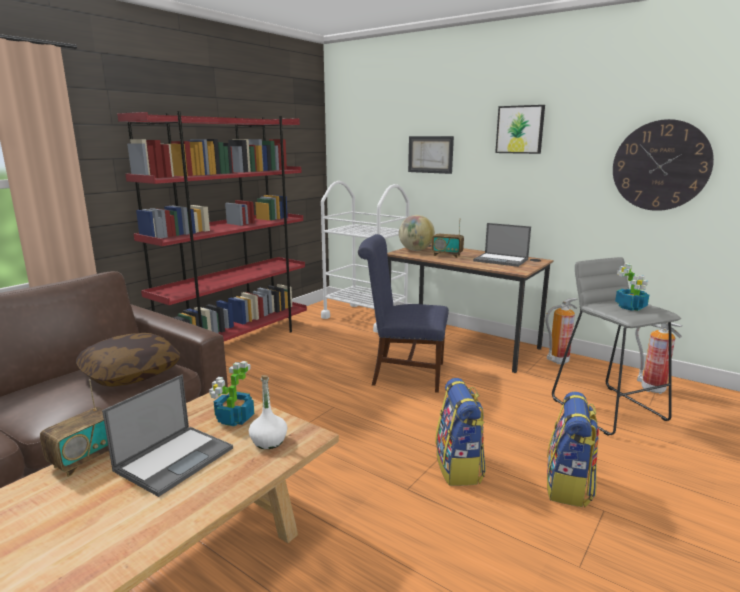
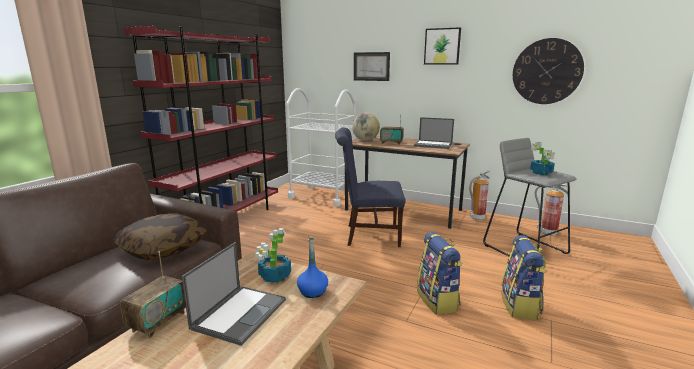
camera: 10 degrees left, 0 degrees up
white bottle [249,375,287,449] -> blue bottle [297,237,328,298]

